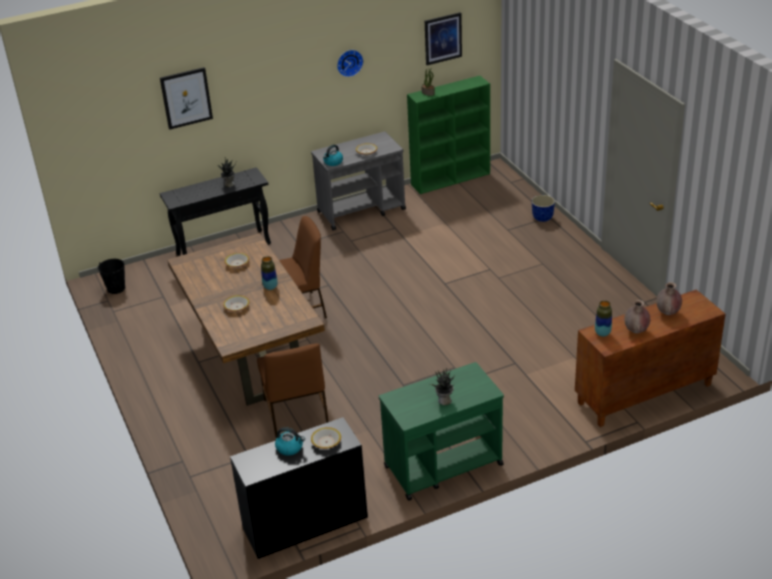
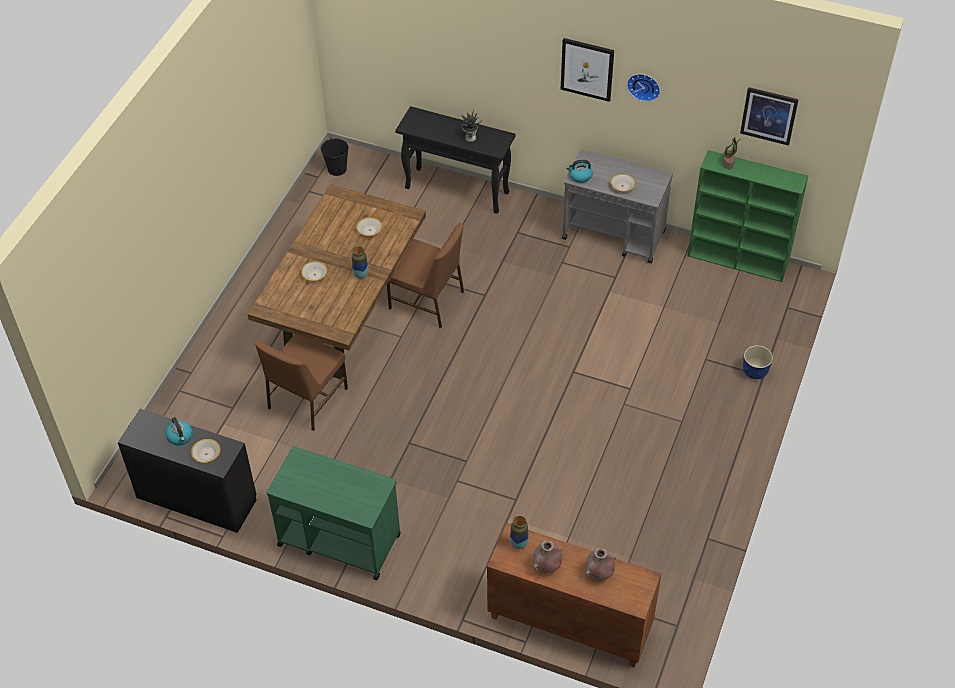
camera: 45 degrees right, 15 degrees up
picture [160,67,213,130] -> picture moved to [561,38,614,102]
potted plant [430,368,455,405] -> none

